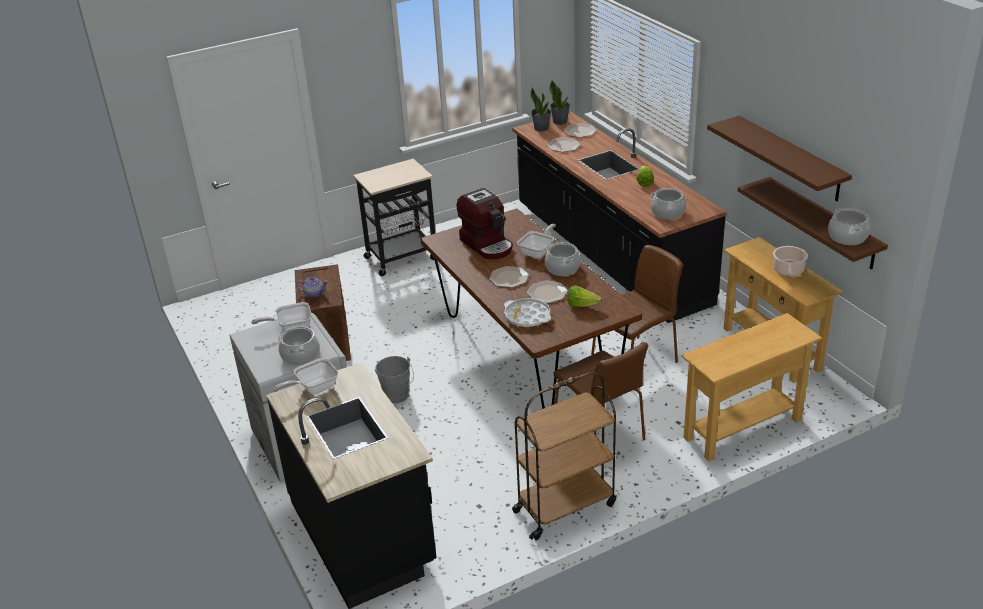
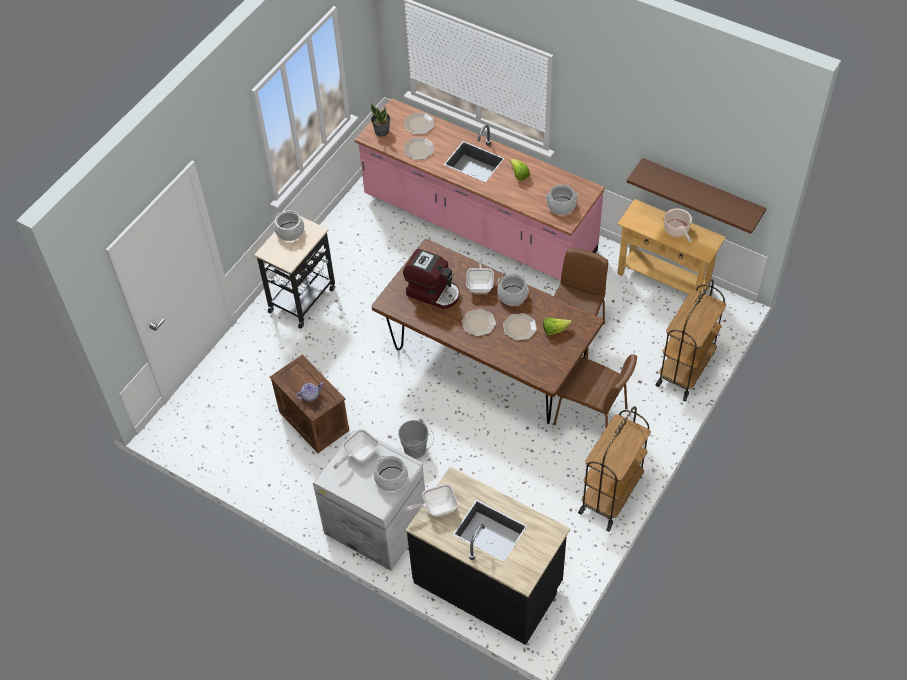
camera: 30 degrees left, 20 degrees up
frying pan [273,358,338,394] -> frying pan turned 45 degrees clockwise [404,484,458,516]
white tray [504,298,551,327] -> none
black counter [512,112,727,323] -> pink counter [355,98,605,281]
potted plant [549,80,570,125] -> none
beige console table [681,313,822,461] -> brown cart [656,279,726,401]
brown shelf [707,116,852,201] -> none
cooking pot [828,208,870,245] -> cooking pot moved to [274,210,304,241]

